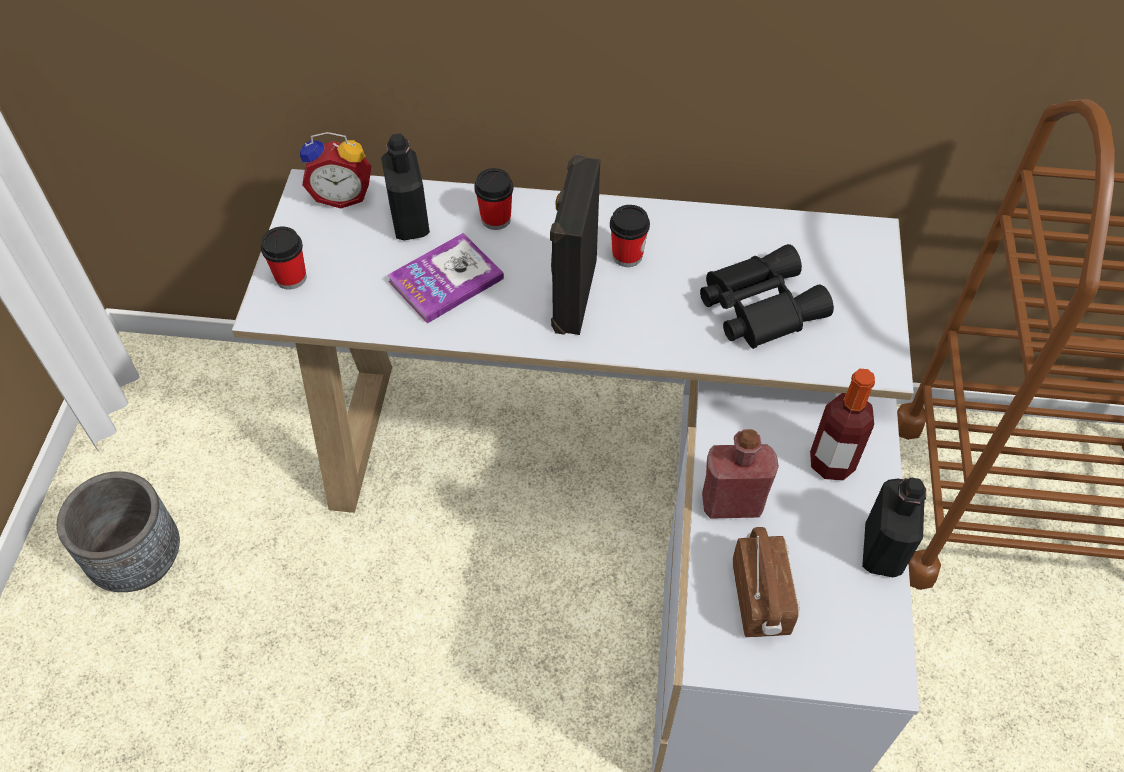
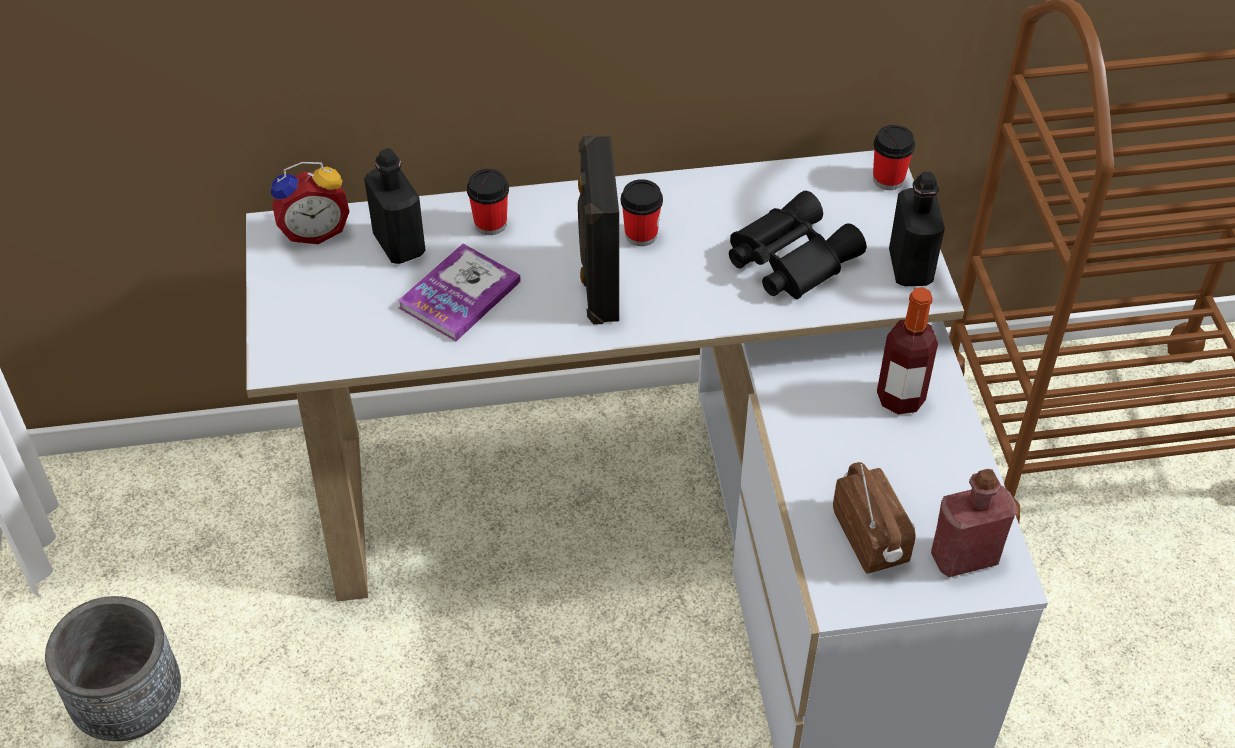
camera: 15 degrees left, 5 degrees down
cup [261,227,306,290] -> cup moved to [873,125,915,190]
red bottle [702,429,779,519] -> red bottle moved to [931,469,1017,577]
black bottle [862,478,926,577] -> black bottle moved to [889,172,945,286]

